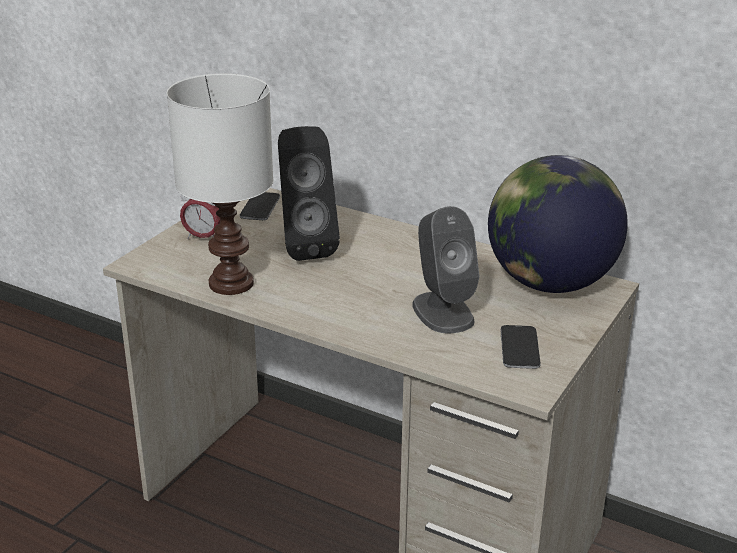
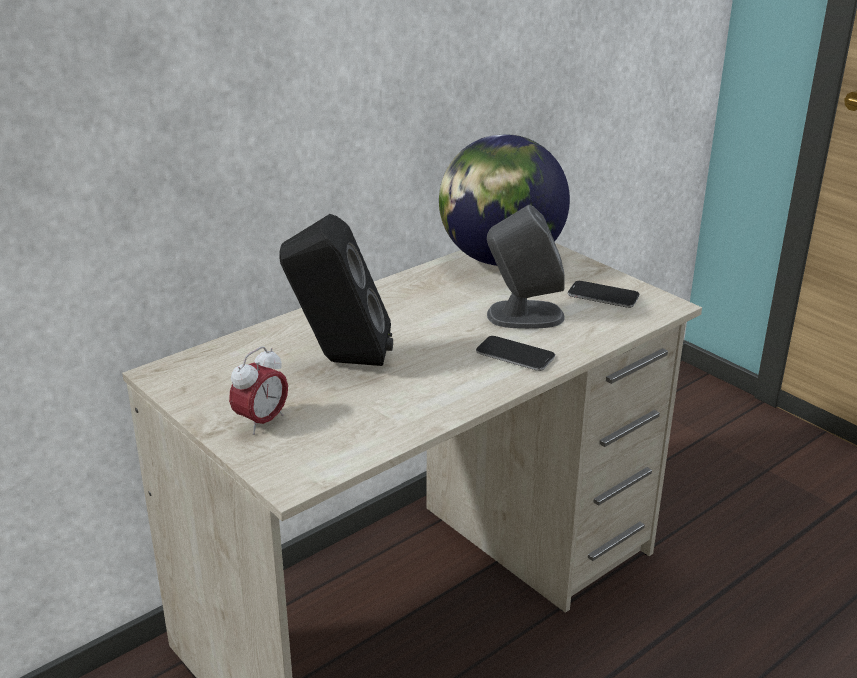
camera: 70 degrees left, 0 degrees up
white table lamp [167,74,274,295] -> none
phone [240,192,280,220] -> phone moved to [476,336,555,371]

